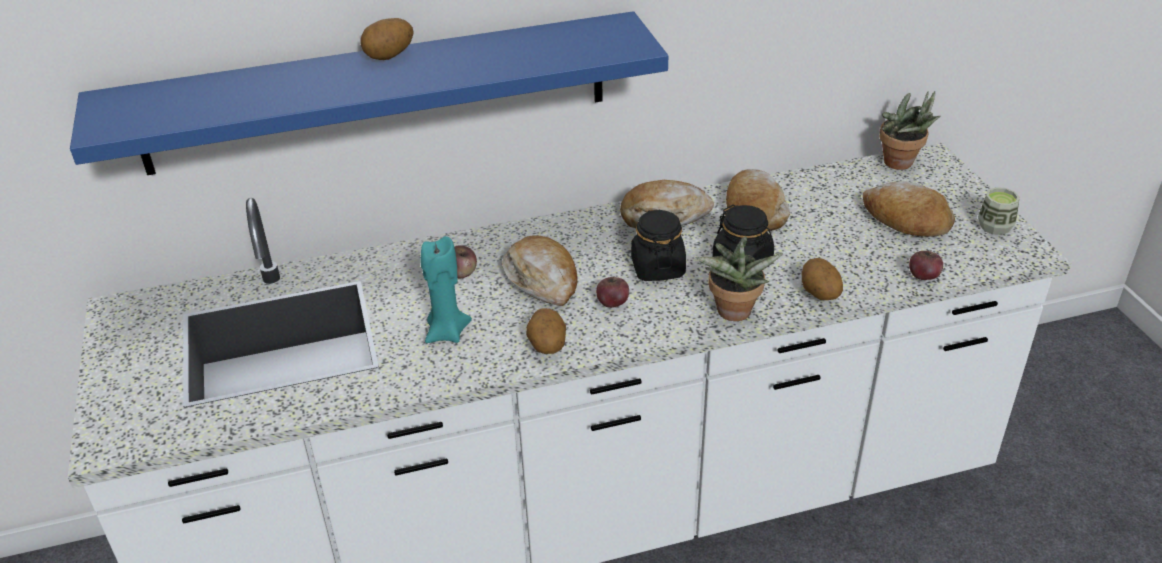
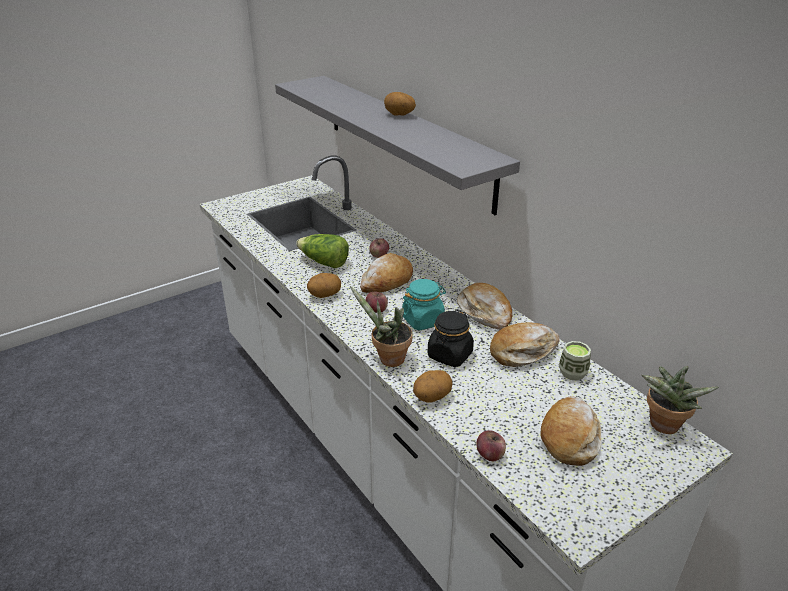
camera: 70 degrees right, 5 degrees down
blue shelf [70,11,668,175] -> grey shelf [275,76,520,215]
turquoise candle [421,236,472,343] -> lettuce [296,234,349,269]
black jar [631,209,686,281] -> turquoise jar [402,279,446,330]
cup [978,187,1020,235] -> cup moved to [559,341,591,381]

